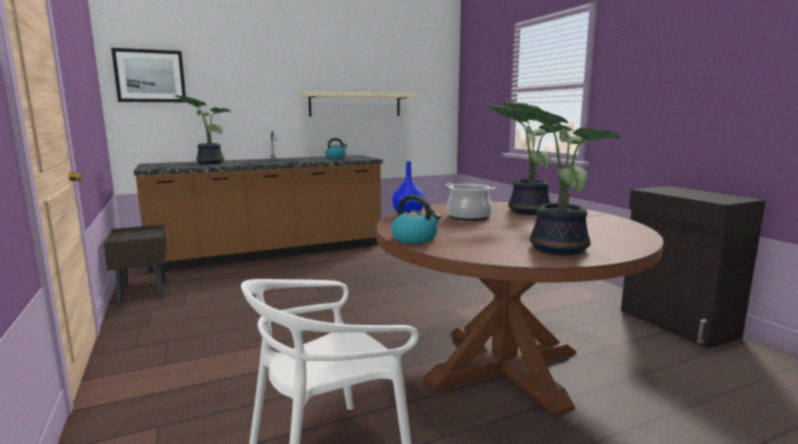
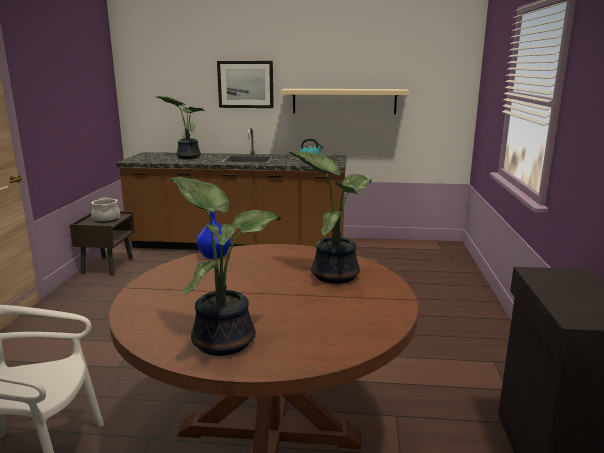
camera: 30 degrees right, 5 degrees up
picture [111,48,186,102] -> picture moved to [217,61,274,108]
kettle [391,195,441,244] -> none
cooking pot [446,183,495,221] -> cooking pot moved to [91,197,120,223]

